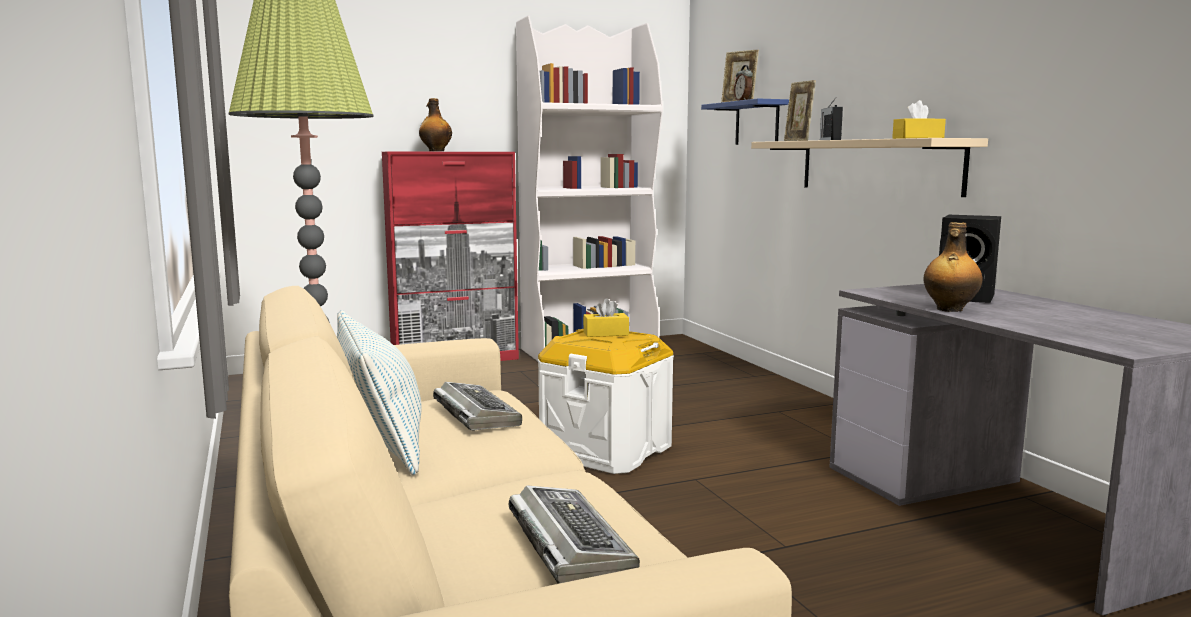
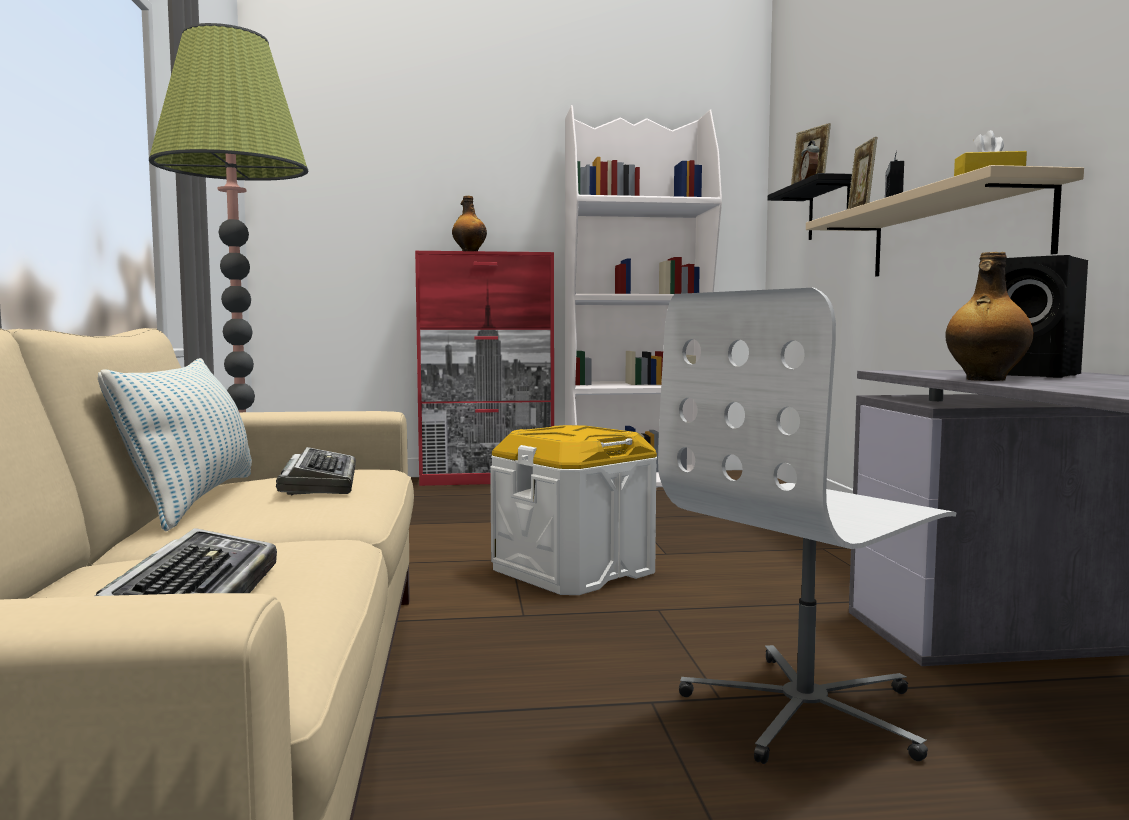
camera: 15 degrees right, 5 degrees down
yellow tissue box [583,298,629,337] -> none
blue shelf [701,99,789,145] -> black shelf [768,173,852,240]
none -> white office chair [658,288,957,764]

